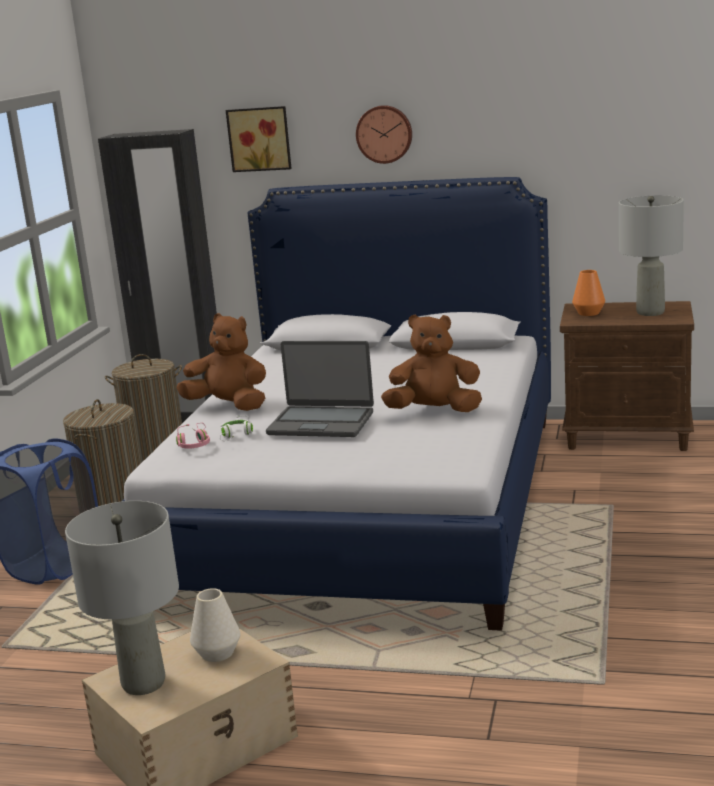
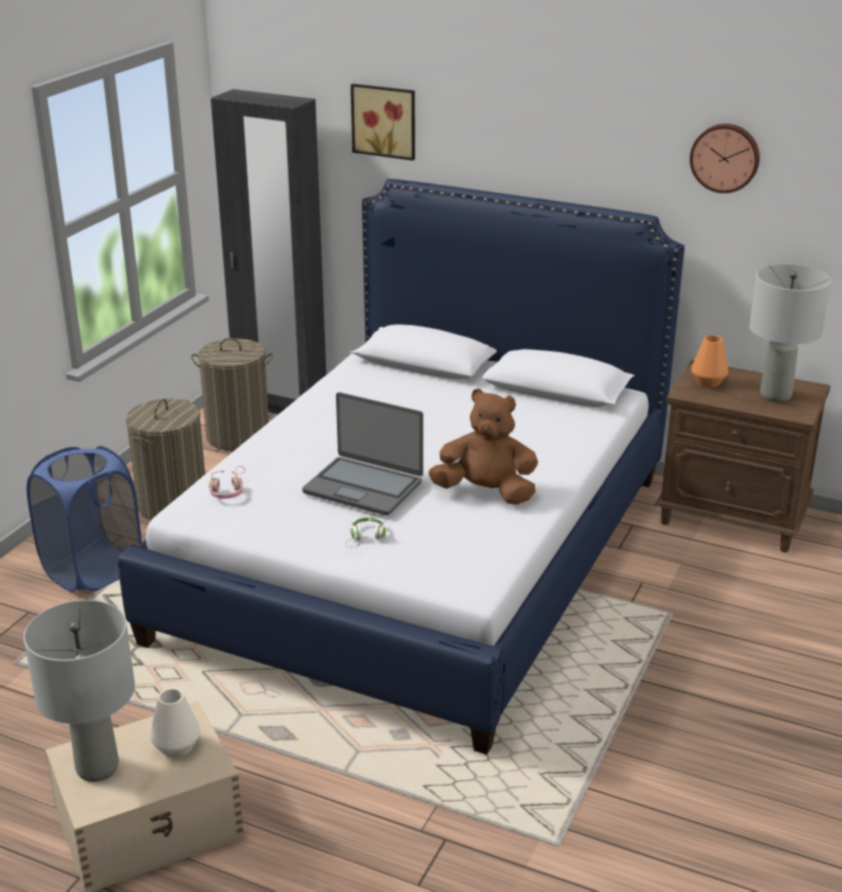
camera: 10 degrees right, 10 degrees up
brown plush toy [176,313,266,411] -> none
white headphones [220,415,253,441] -> white headphones moved to [345,516,386,547]
wall clock [356,105,412,164] -> wall clock moved to [690,124,760,193]

